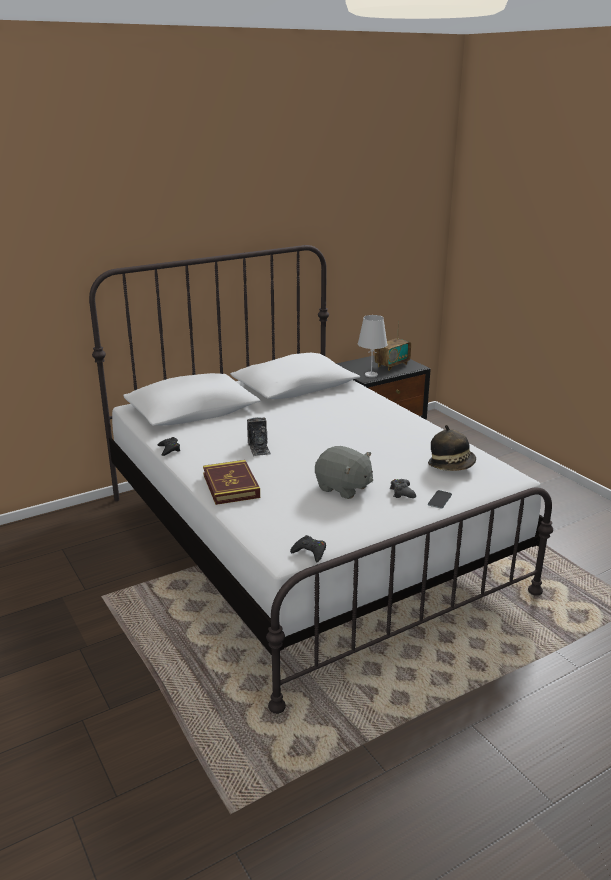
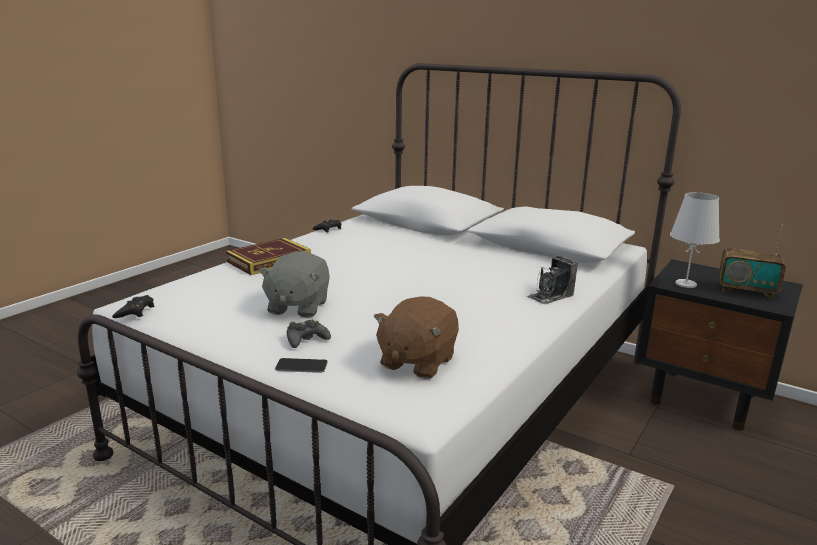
camera: 65 degrees right, 5 degrees down
camera [247,417,271,456] -> camera moved to [527,255,578,304]
hat [428,425,476,471] -> brown plush toy [374,297,459,379]

